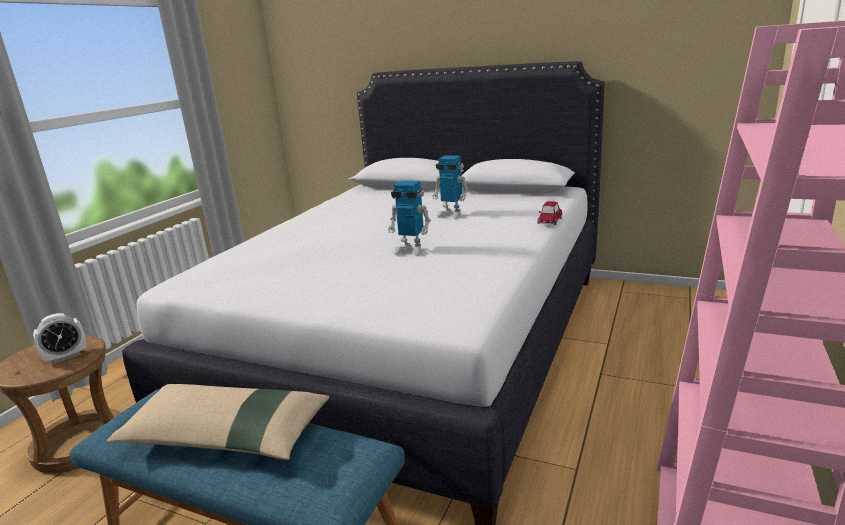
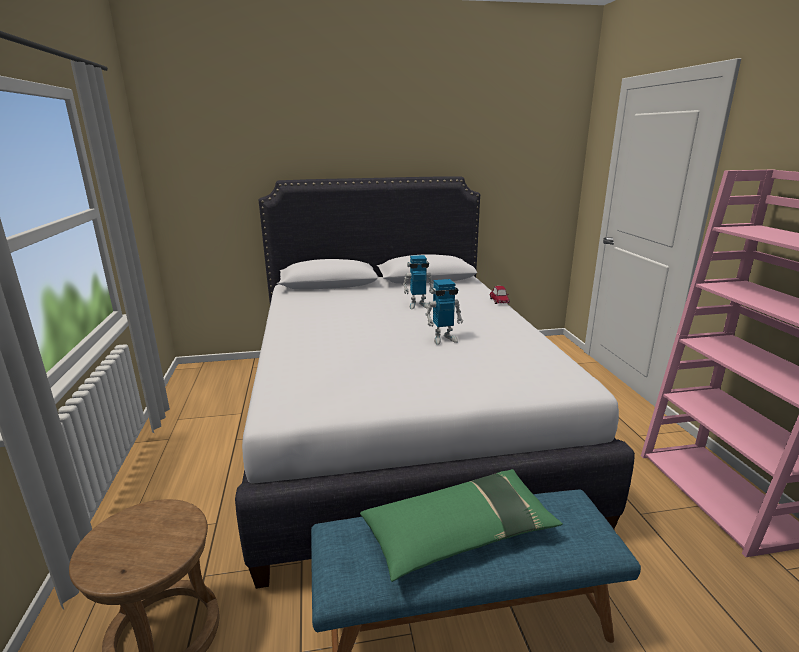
camera: 35 degrees left, 0 degrees up
alarm clock [33,313,87,364] -> none
beige pillow [107,384,329,460] -> green pillow [360,469,563,582]

